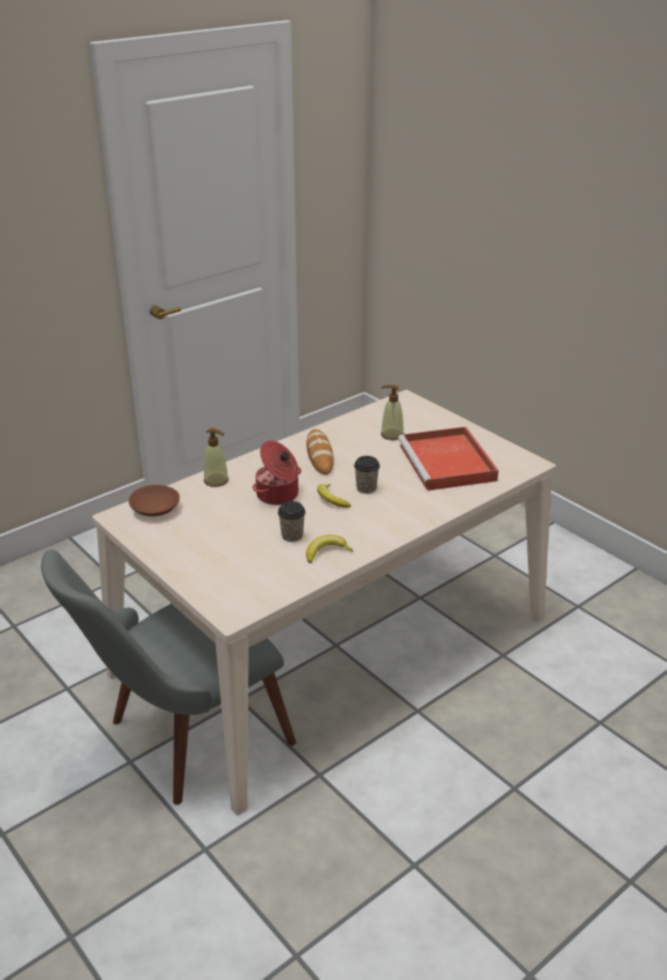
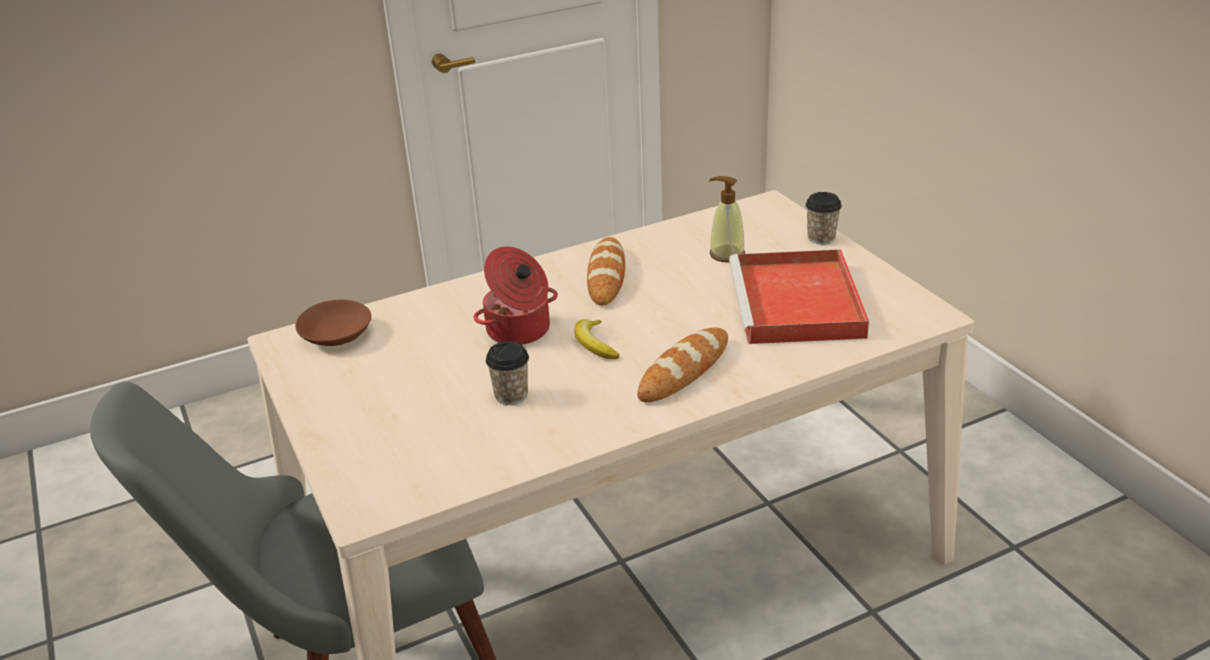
camera: 15 degrees right, 0 degrees up
soap dispenser [204,428,229,487] -> none
banana [306,535,353,563] -> none
cup [354,456,380,494] -> cup moved to [806,192,842,245]
none -> bread [637,328,728,402]

